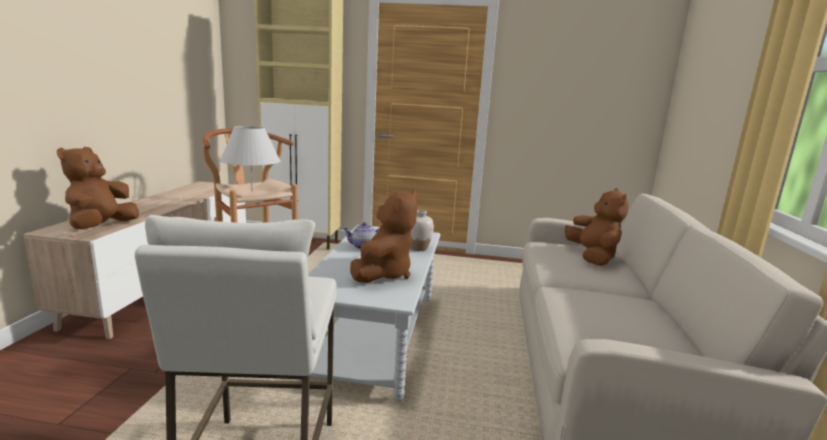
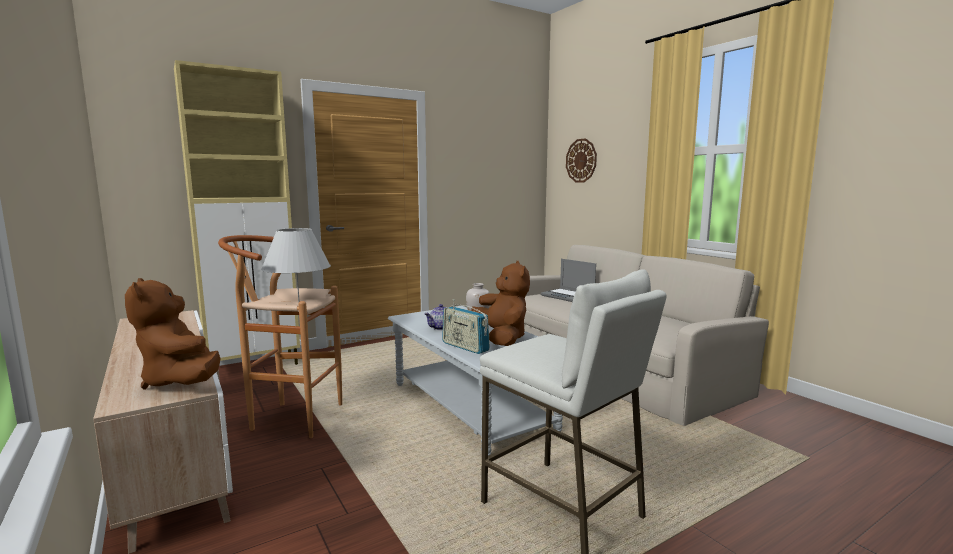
camera: 40 degrees left, 5 degrees down
brown plush toy [565,188,629,266] -> laptop [541,259,596,302]
none -> radio [442,299,490,354]
none -> wall clock [566,138,597,183]

